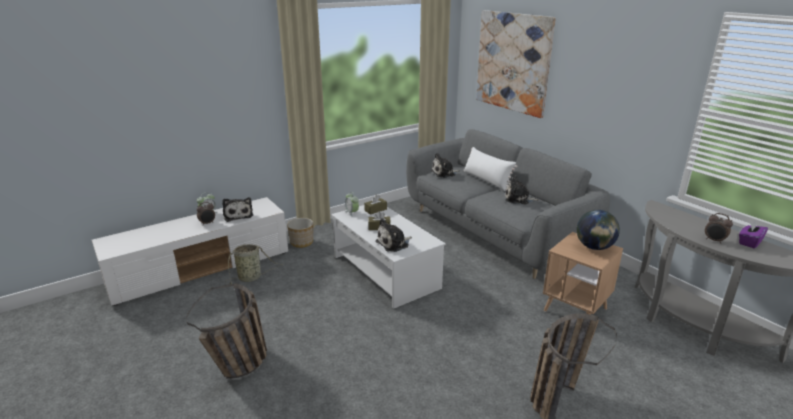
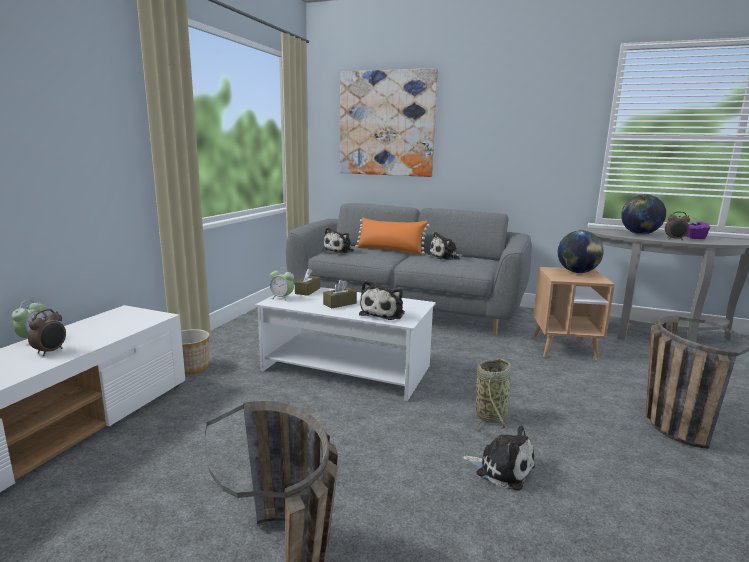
camera: 35 degrees left, 10 degrees down
plush toy [222,197,253,222] -> plush toy moved to [462,426,535,491]
basket [225,244,283,284] -> basket moved to [476,359,511,431]
white pillow [463,147,517,191] -> orange pillow [355,218,430,255]
none -> globe [621,194,666,235]

